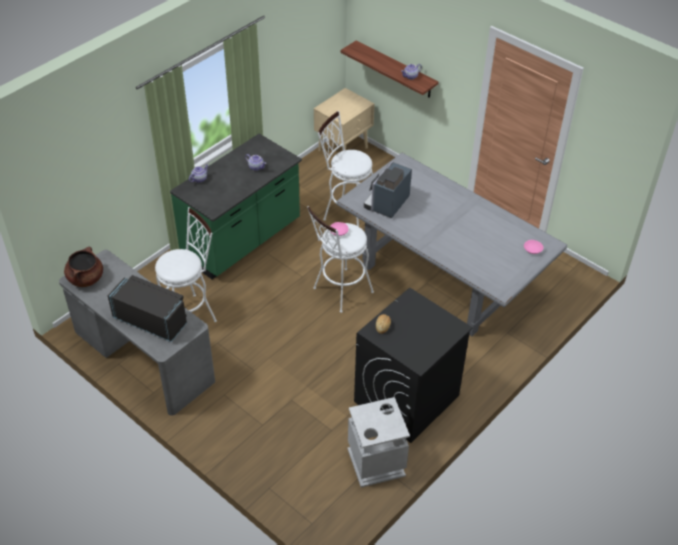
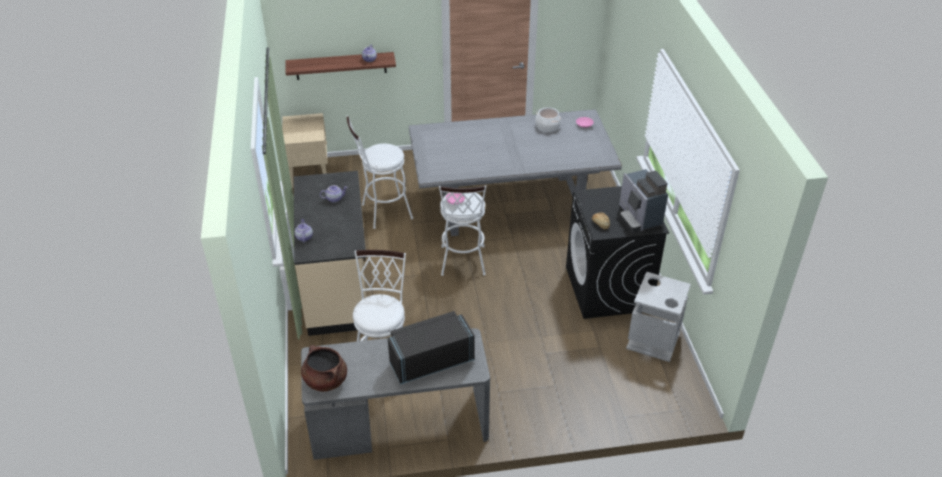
camera: 50 degrees left, 5 degrees down
green counter [170,134,302,279] -> beige counter [294,171,366,336]
coffee machine [364,161,412,218] -> coffee machine moved to [619,169,668,233]
none -> cooking pot [535,107,561,132]

